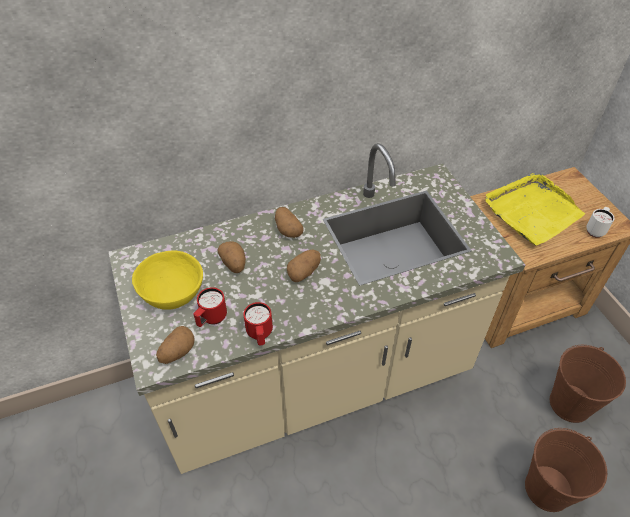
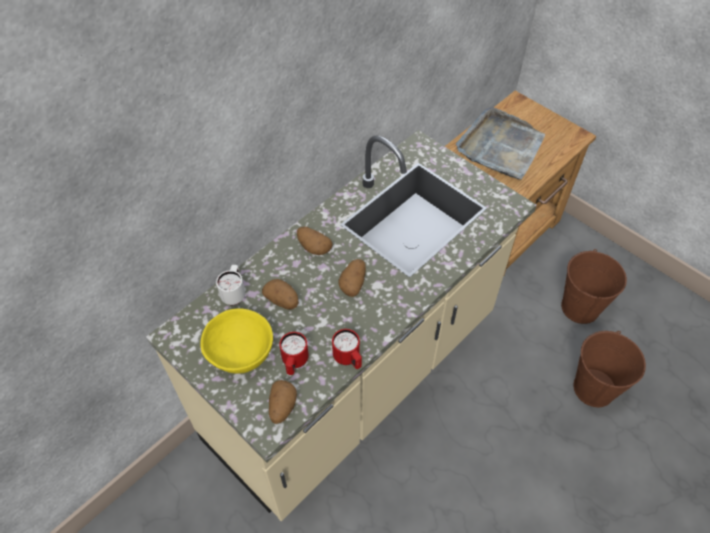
camera: 25 degrees left, 5 degrees up
yellow tray [485,173,585,245] -> grey tray [456,107,545,179]
white mug [586,207,614,238] -> white mug moved to [216,265,245,305]

